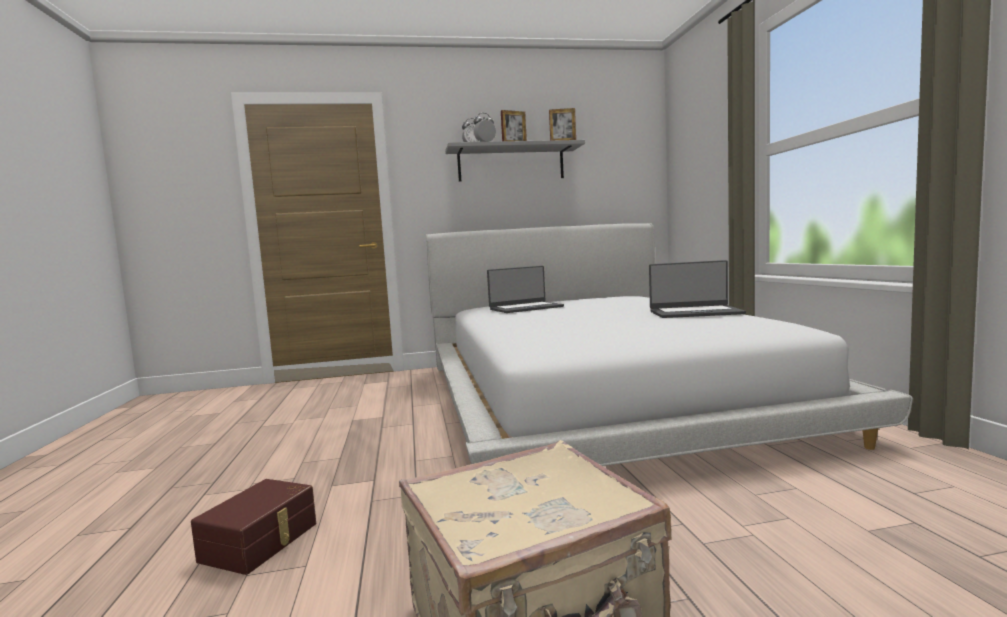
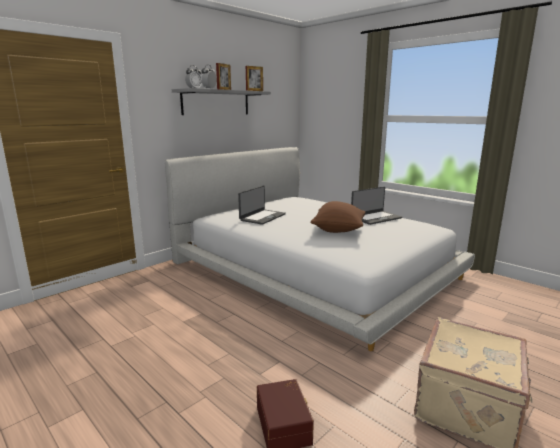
camera: 35 degrees left, 10 degrees up
none -> brown pillow [311,201,365,233]

